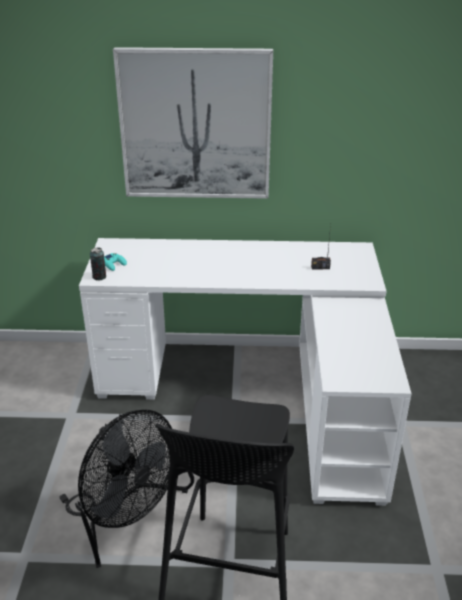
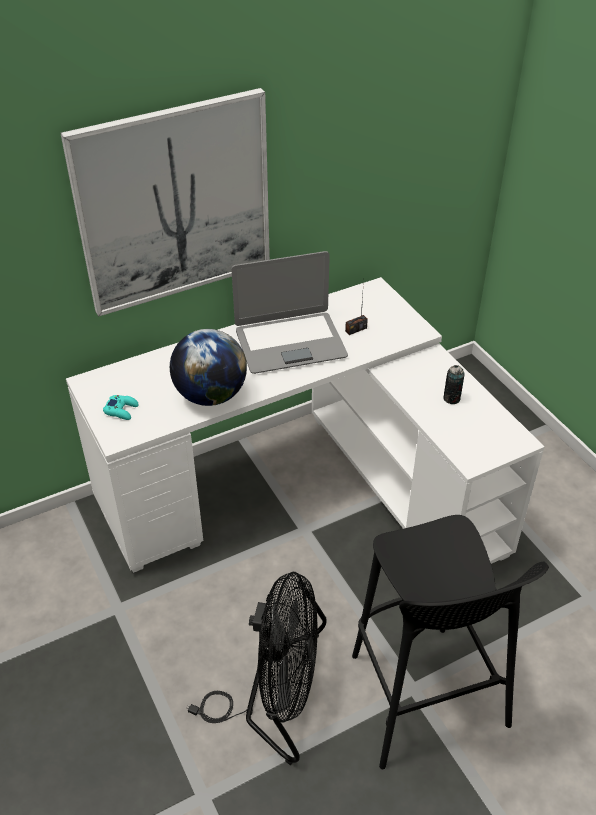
camera: 30 degrees left, 10 degrees up
can [90,248,106,280] -> can moved to [443,365,465,404]
none -> globe [170,329,247,406]
none -> laptop [231,251,348,374]

